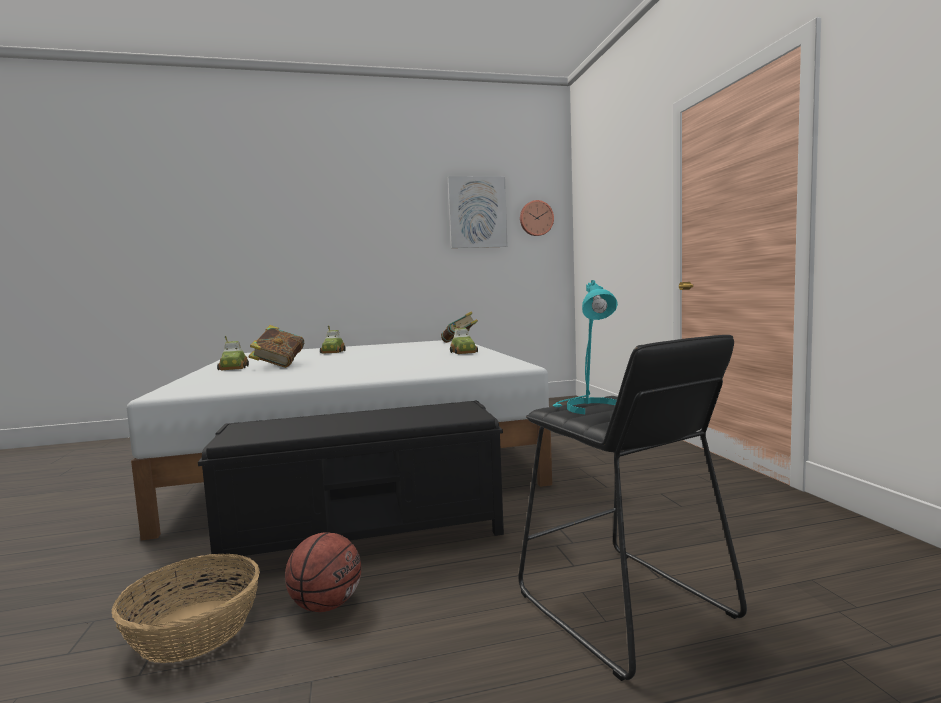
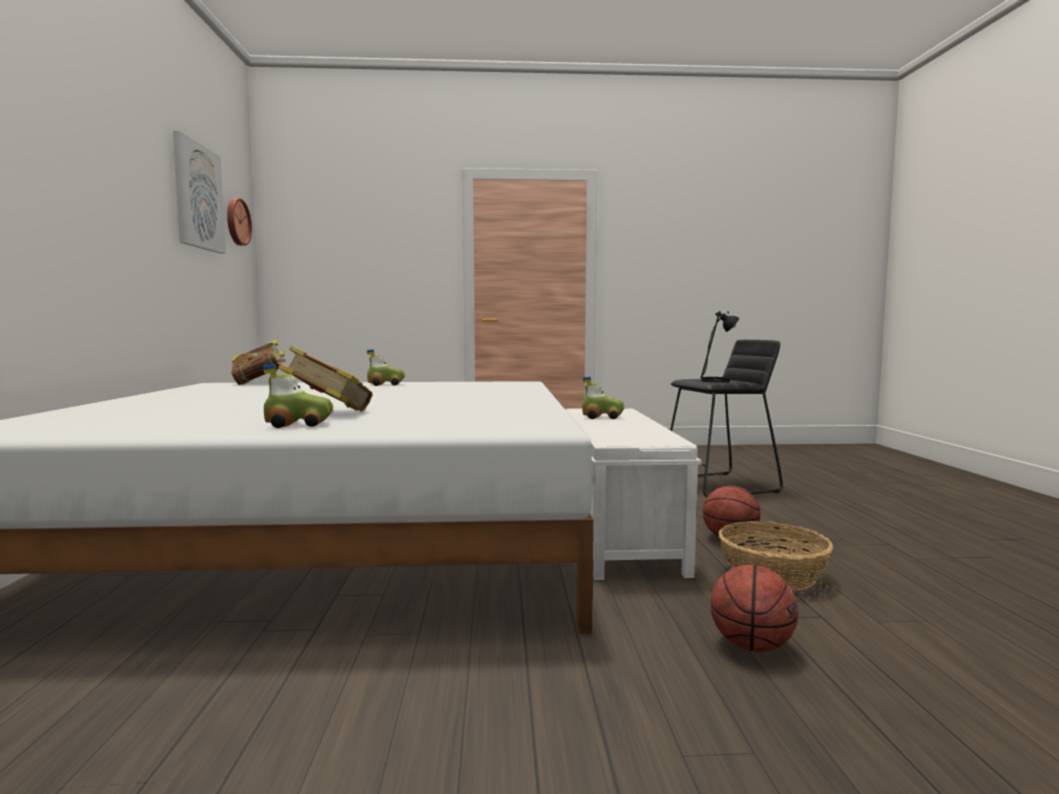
camera: 80 degrees left, 0 degrees up
black bench [198,400,504,575] -> white bench [565,409,702,580]
toy car [320,326,346,353] -> toy car moved to [582,377,624,419]
turquoise table lamp [553,280,618,414] -> black table lamp [700,311,739,382]
none -> basketball [711,565,798,652]

